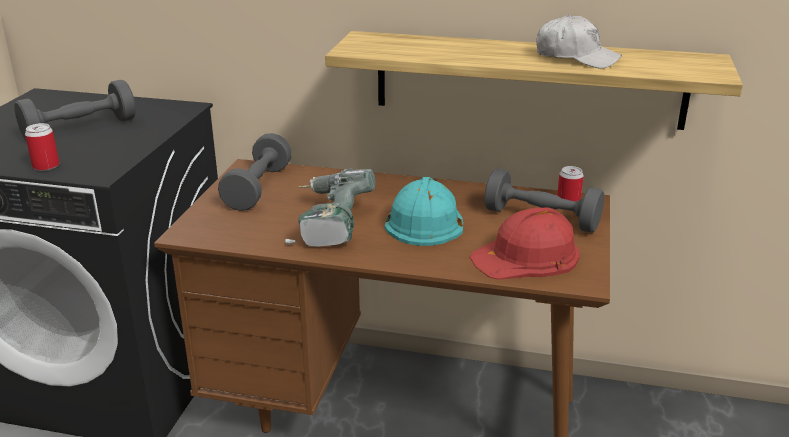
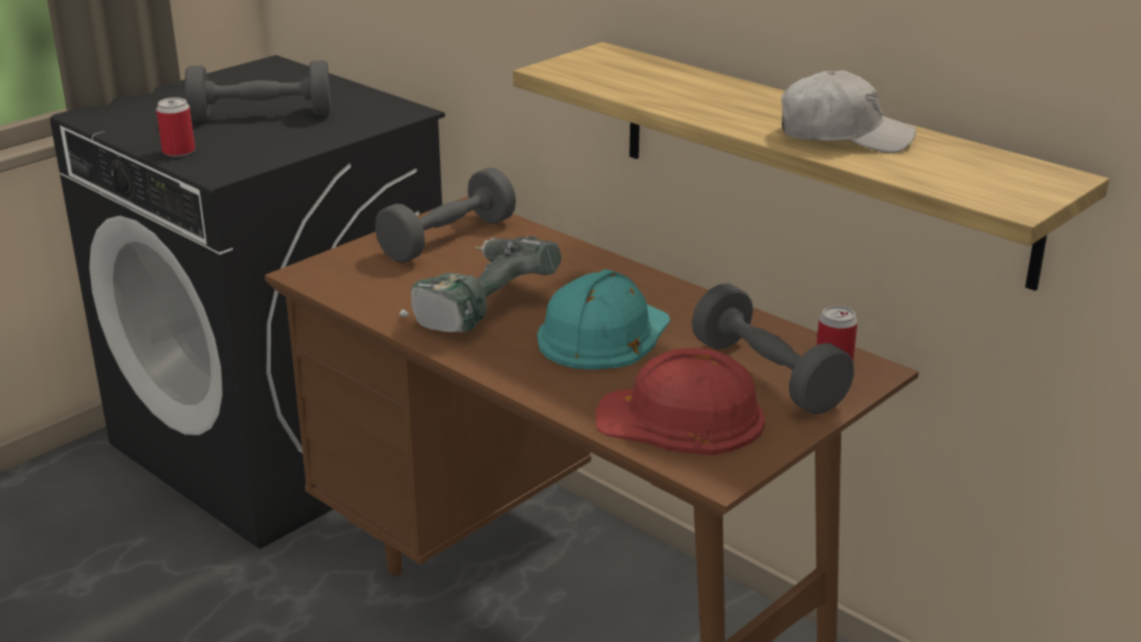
camera: 30 degrees right, 0 degrees up
white cap [536,15,622,69] -> white cap turned 45 degrees counterclockwise [781,70,916,153]

